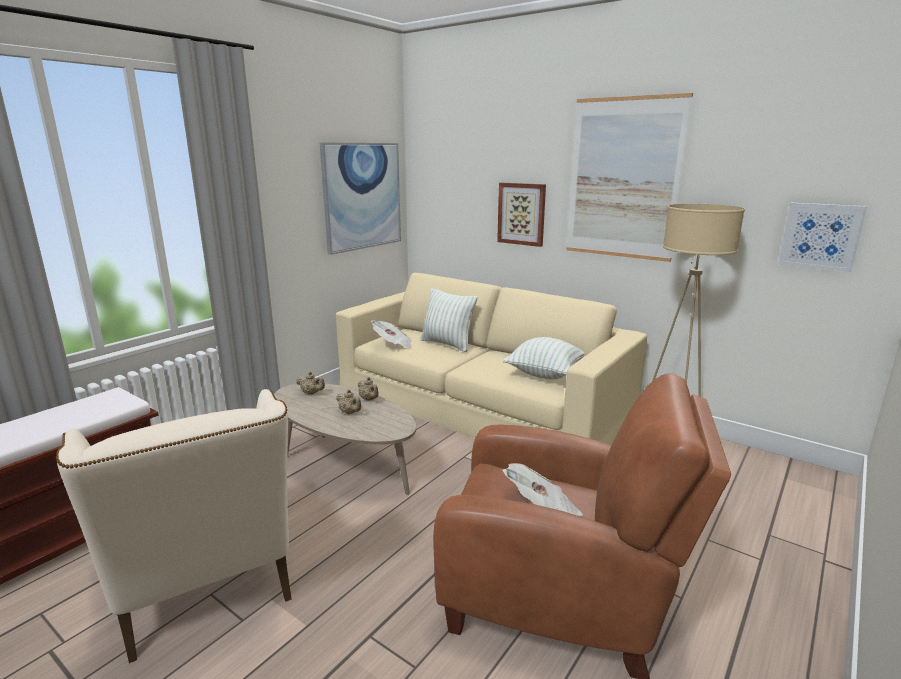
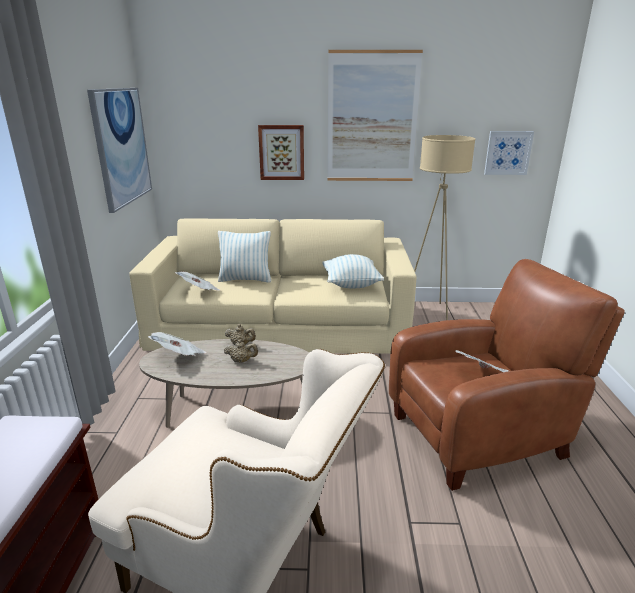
camera: 35 degrees left, 5 degrees up
beige teapot [296,371,325,395] -> newspaper [148,332,207,356]

